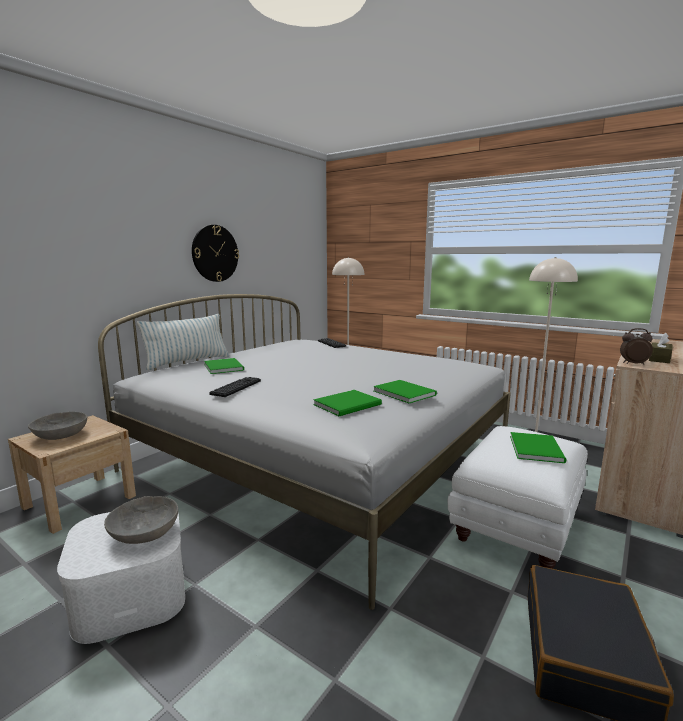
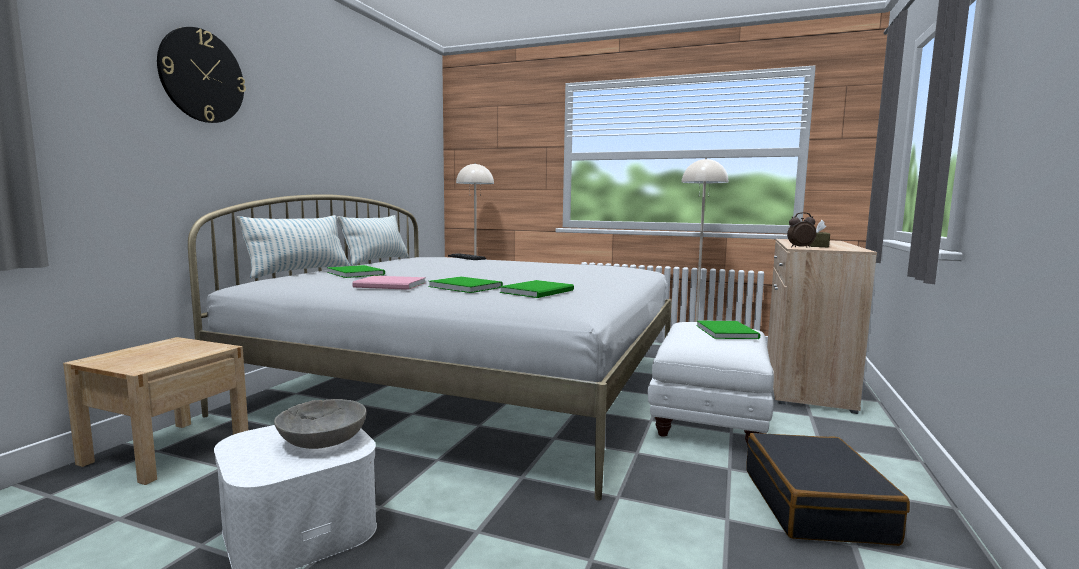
camera: 15 degrees left, 5 degrees down
grey bowl [28,412,87,440] -> none
wall clock [192,225,239,282] -> wall clock moved to [157,27,246,123]
keyboard [209,377,261,397] -> pink book [352,276,426,290]
green book [373,380,437,403] -> green book moved to [428,276,503,293]
none -> pillow [337,215,409,266]

